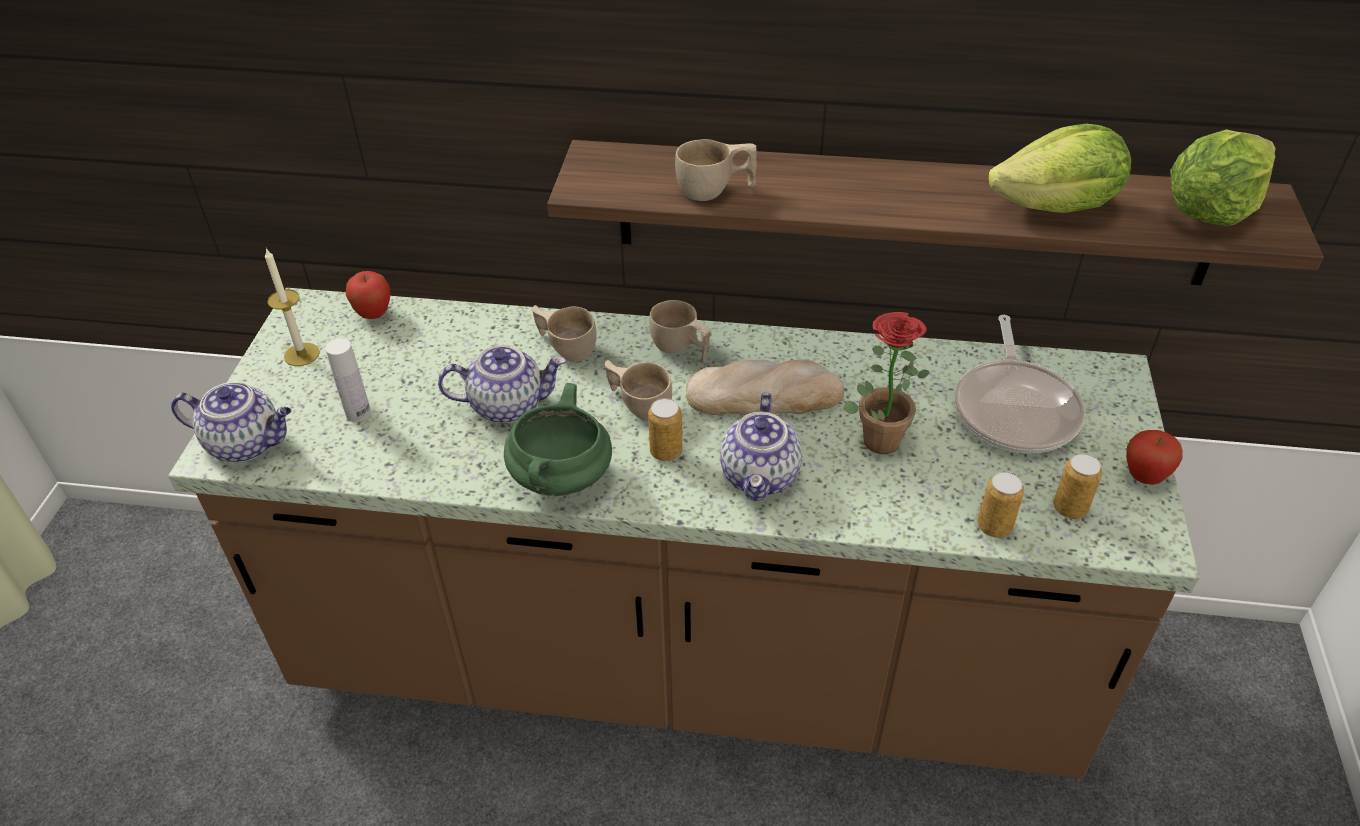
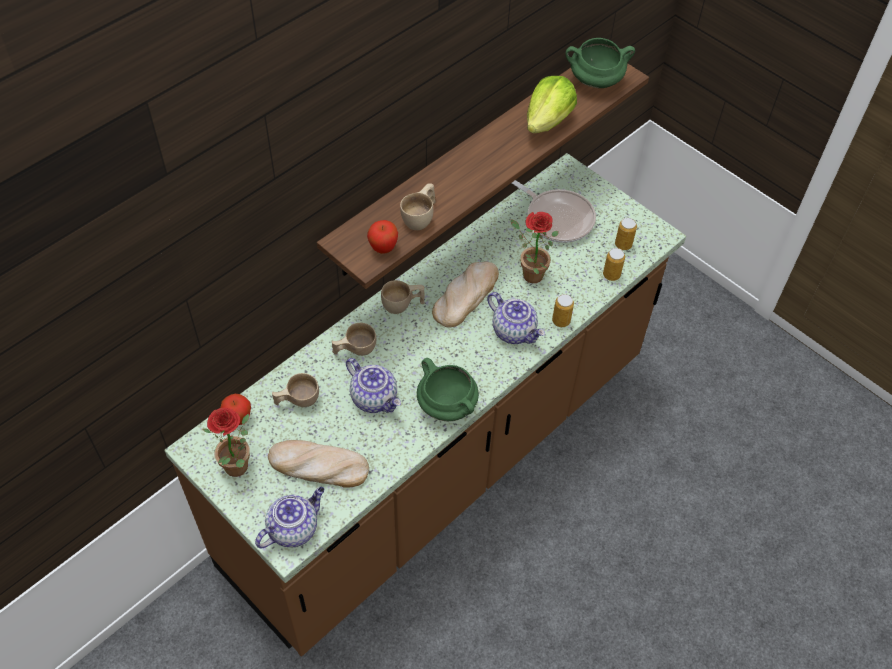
camera: 55 degrees left, 10 degrees up
candle [265,248,320,366] -> potted plant [203,408,250,477]
white bottle [325,338,371,422] -> bread [268,440,369,488]
teapot [438,345,566,423] -> teapot turned 105 degrees clockwise [346,358,401,413]
beige cup [605,360,672,421] -> beige cup moved to [272,373,319,407]
can [648,398,682,461] -> can moved to [552,294,574,327]
apple [1126,430,1183,485] -> apple moved to [367,220,398,254]
lettuce [1170,129,1276,226] -> green cooking pot [565,38,635,88]

